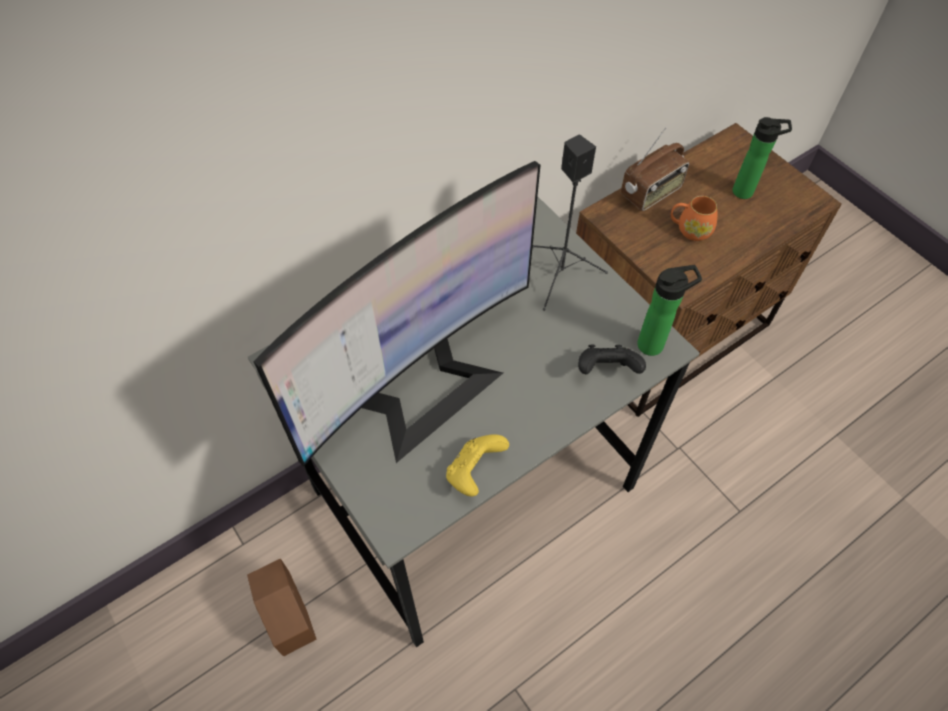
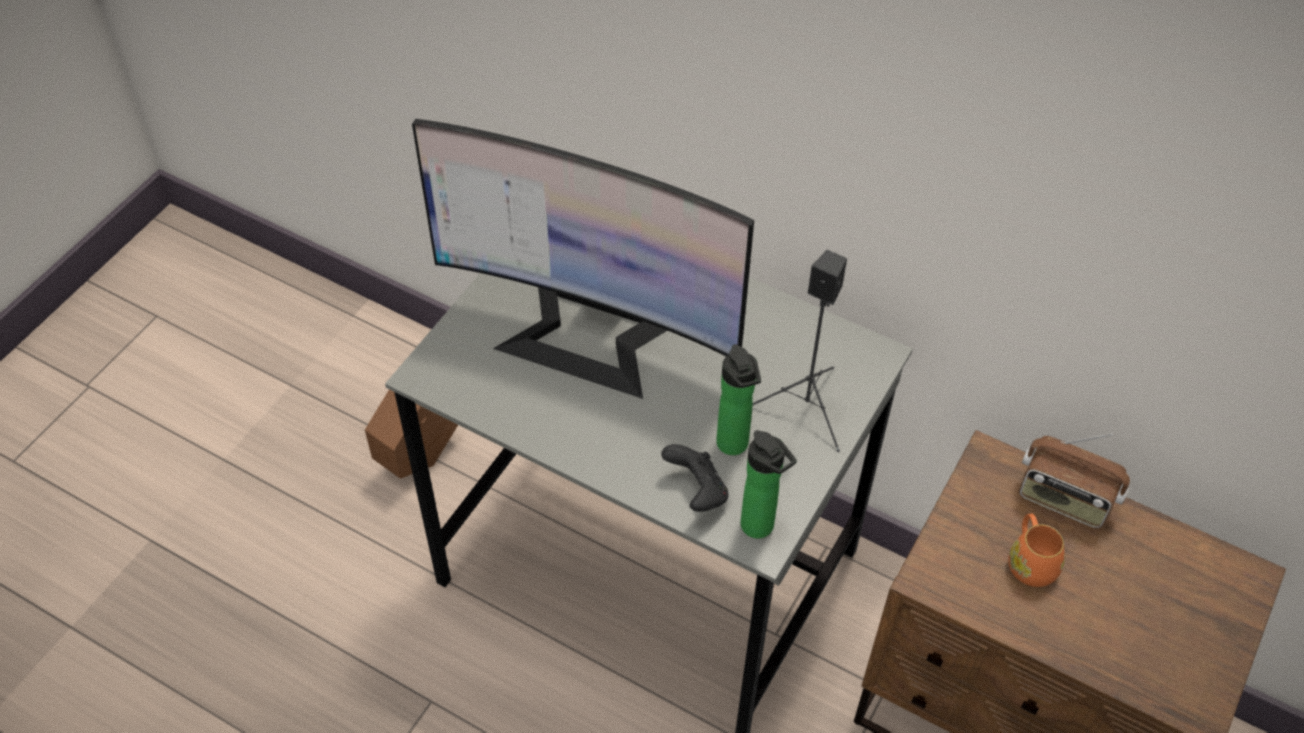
camera: 65 degrees right, 5 degrees down
yellow game controller [446,434,509,497] -> none
bottle [732,117,792,199] -> bottle moved to [716,344,761,455]

